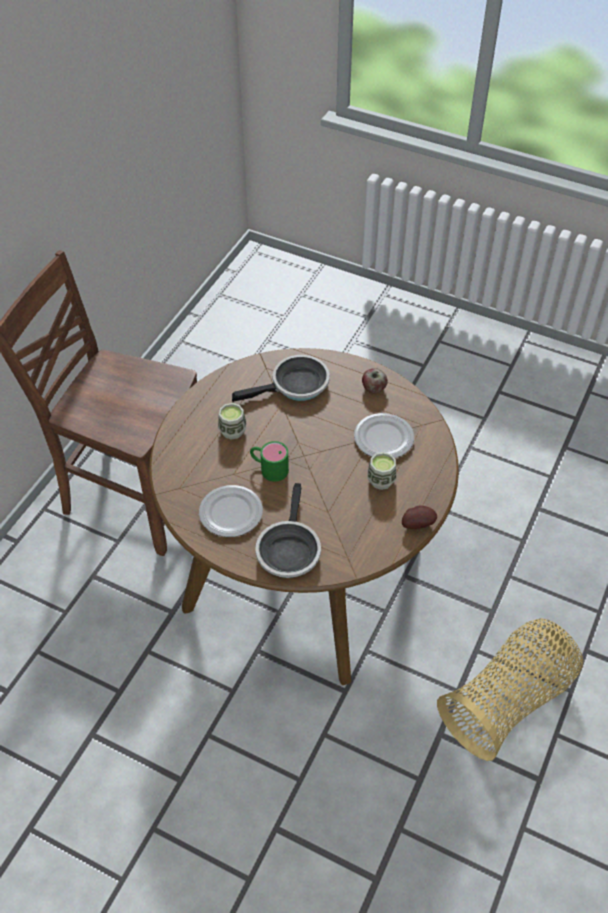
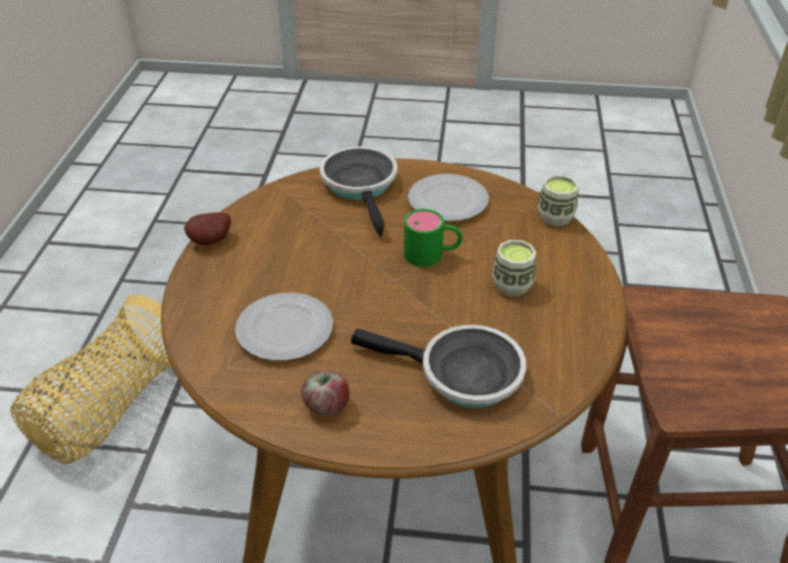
camera: 160 degrees right, 10 degrees down
frying pan [232,355,330,402] -> frying pan turned 120 degrees counterclockwise [351,325,526,408]
cup [367,452,396,490] -> cup moved to [537,175,579,226]

